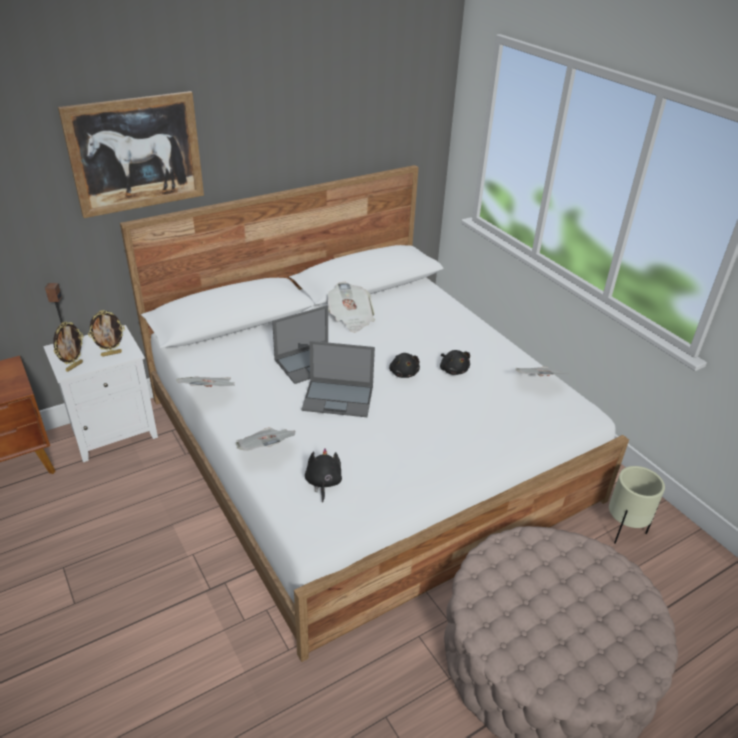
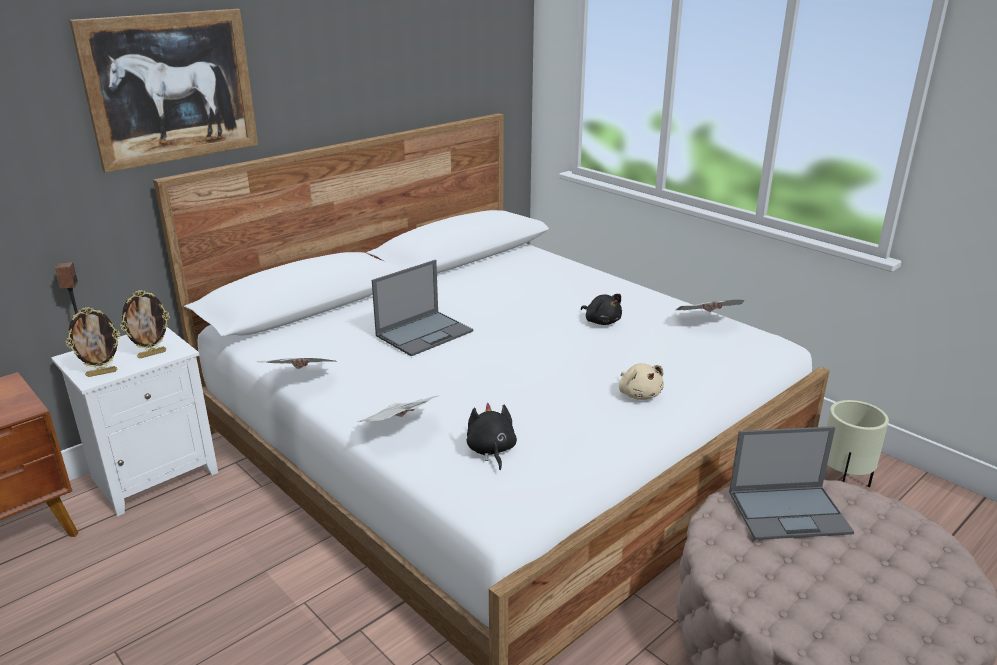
camera: 10 degrees left, 10 degrees down
picture frame [53,322,84,372] -> picture frame turned 45 degrees clockwise [66,307,121,377]
laptop [302,341,375,417] -> laptop moved to [729,426,854,540]
newspaper [328,282,375,333] -> none
black plush toy [389,353,420,378] -> none
none -> beige plush toy [619,363,664,400]

